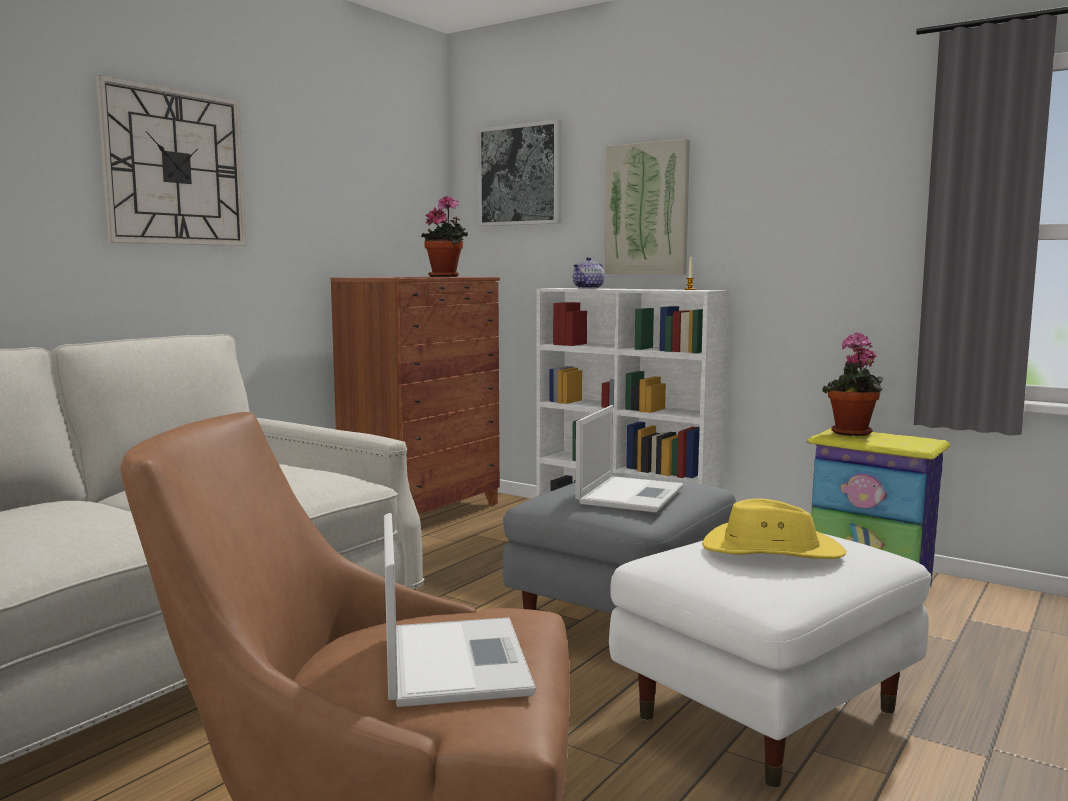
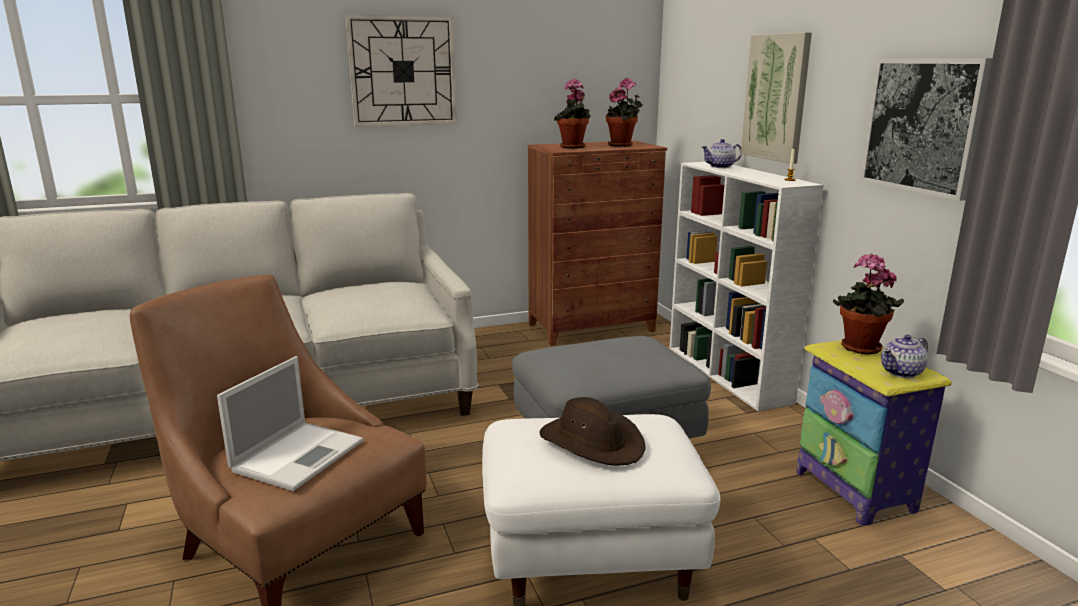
camera: 35 degrees right, 10 degrees up
picture [478,119,562,226] -> picture moved to [860,58,993,201]
laptop [575,405,684,512] -> none
yellow hat [702,498,846,559] -> brown hat [539,397,646,466]
none -> potted plant [554,78,591,149]
none -> teapot [881,335,928,378]

